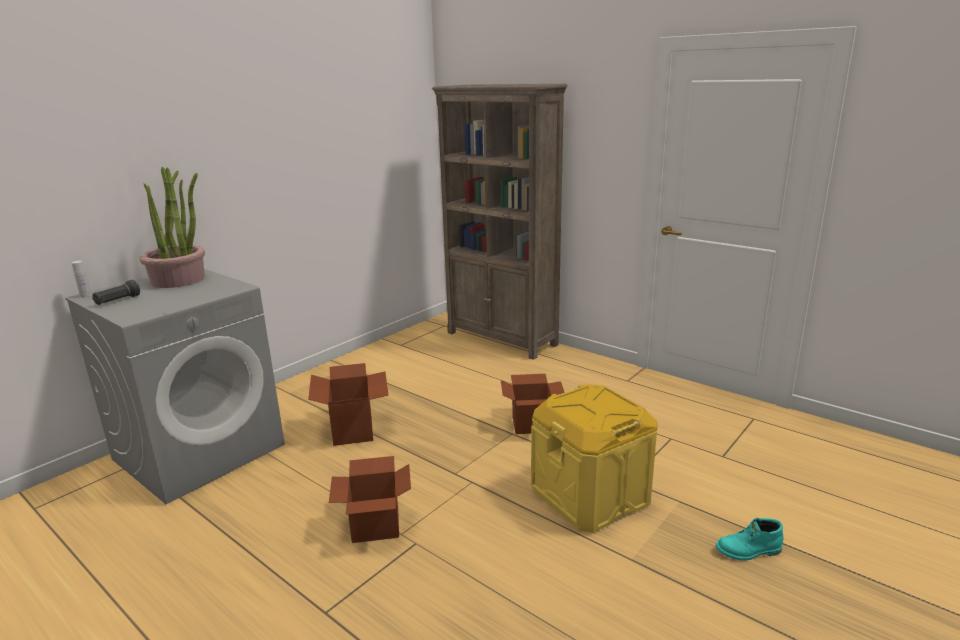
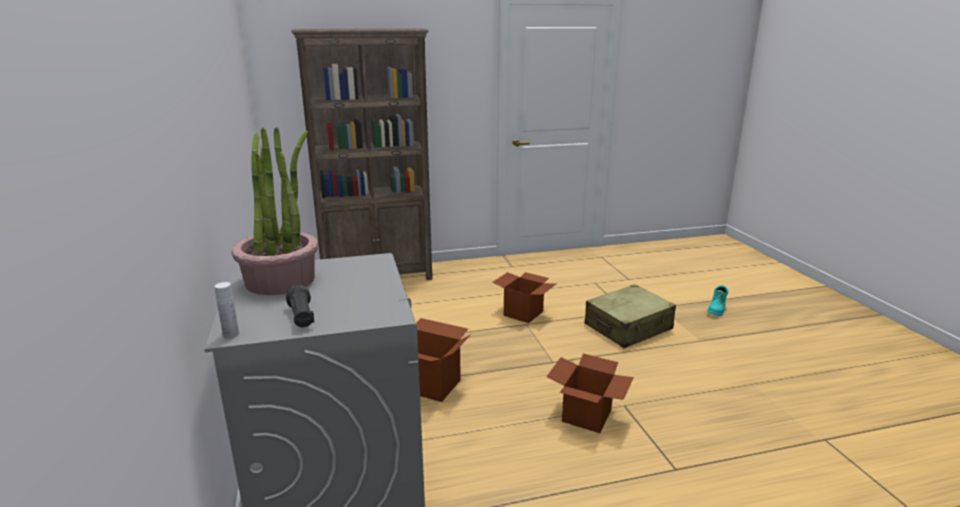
camera: 55 degrees left, 0 degrees up
yellow storage box [531,384,658,533] -> beige suitcase [584,284,676,348]

